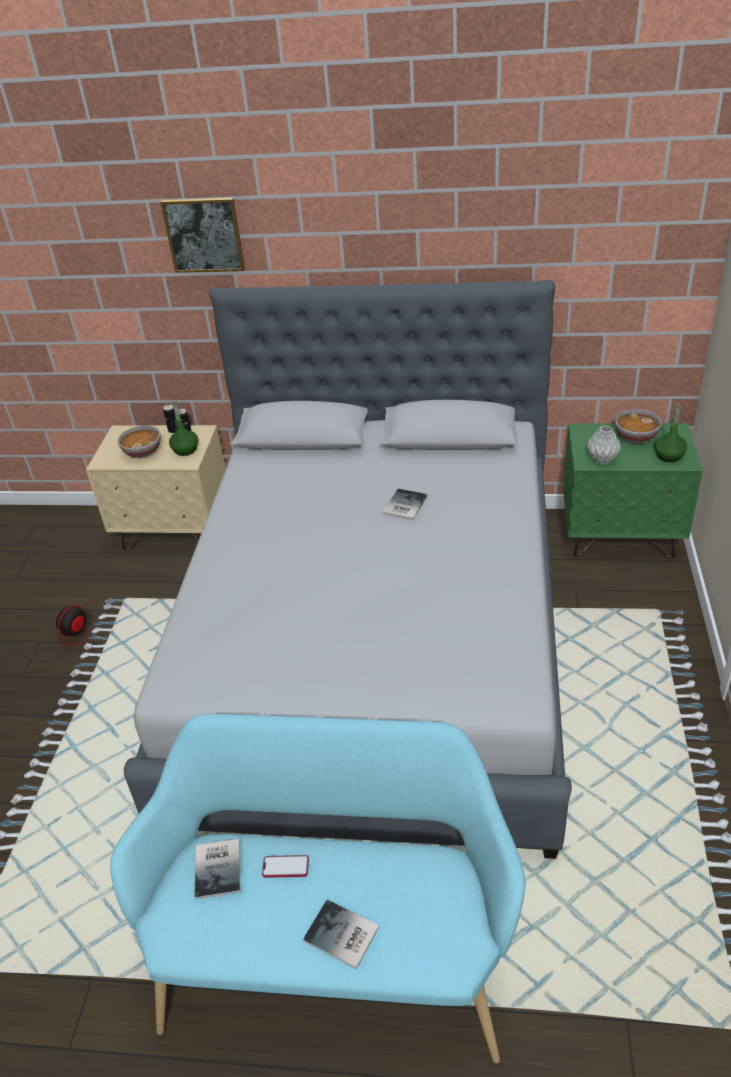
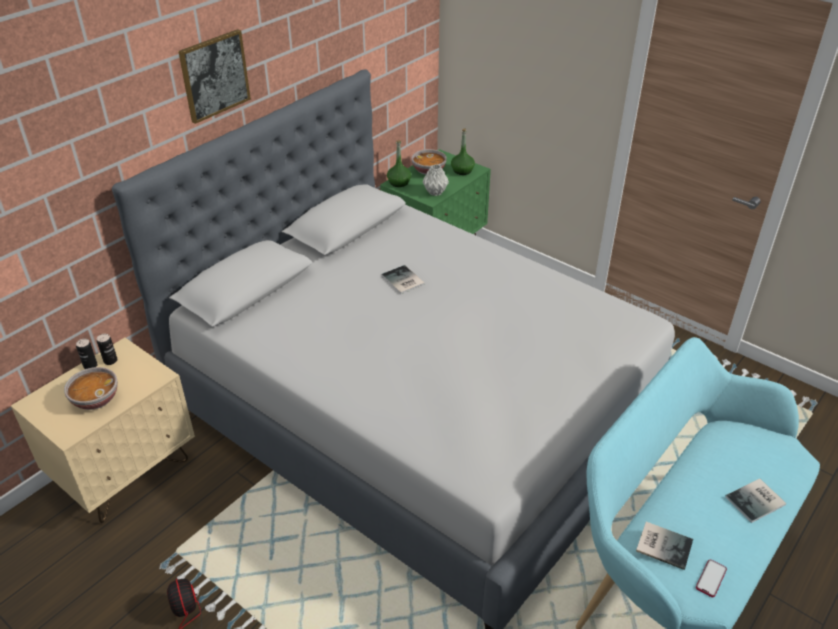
camera: 60 degrees left, 0 degrees up
picture [160,198,245,273] -> picture moved to [178,29,251,124]
green bottle [169,401,198,456] -> green bottle moved to [387,140,411,187]
phone [262,855,309,878] -> phone moved to [696,560,727,597]

